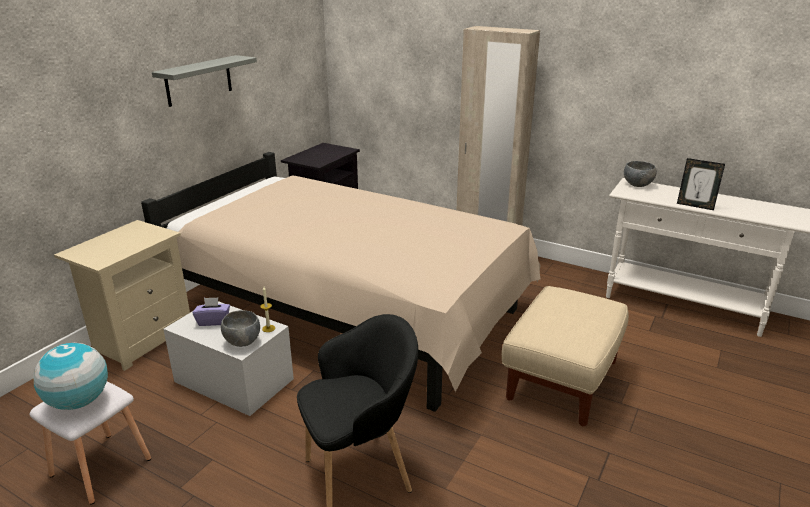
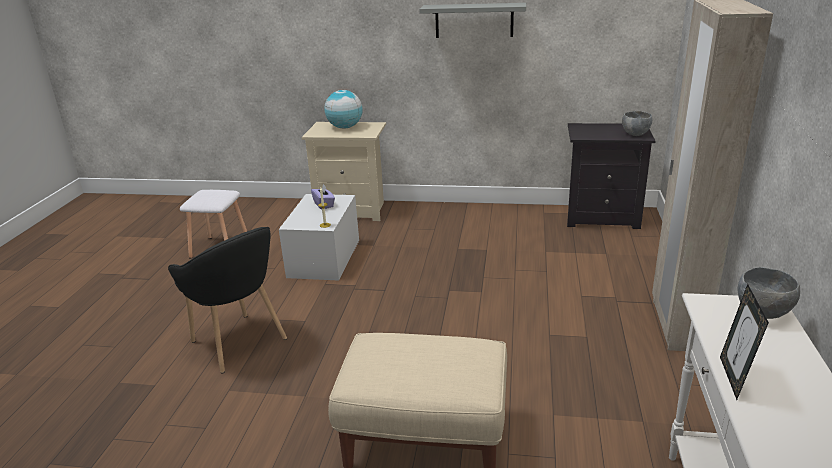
camera: 70 degrees right, 0 degrees up
globe [34,343,108,410] -> globe moved to [324,90,363,129]
beige bed [141,152,541,412] -> none
grey bowl [221,310,260,347] -> grey bowl moved to [622,111,653,136]

